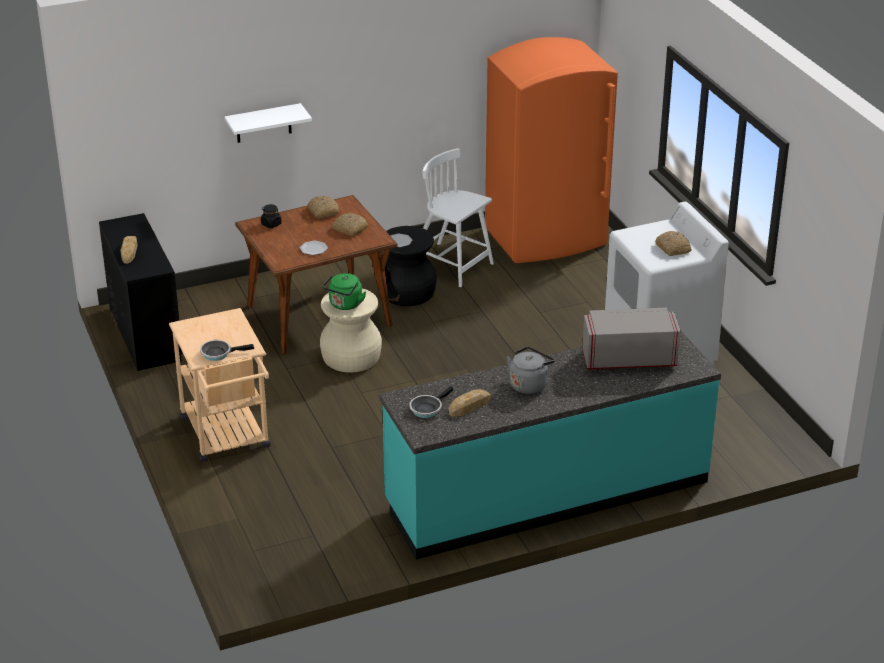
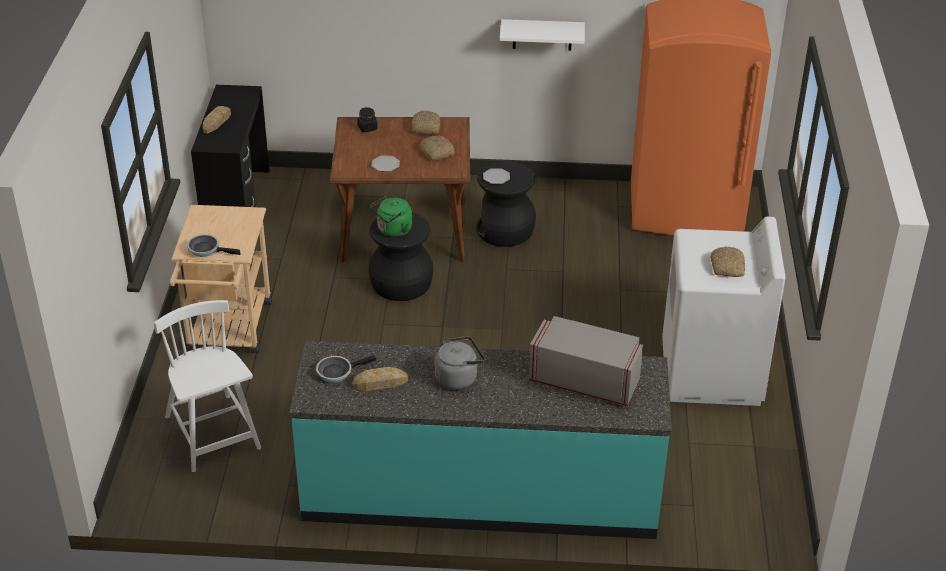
camera: 25 degrees right, 5 degrees up
white shelf [224,103,312,143] -> white shelf moved to [500,19,585,51]
beige stool [320,288,382,372] -> black stool [369,213,433,301]
white chair [423,148,494,287] -> white chair moved to [154,300,261,472]

